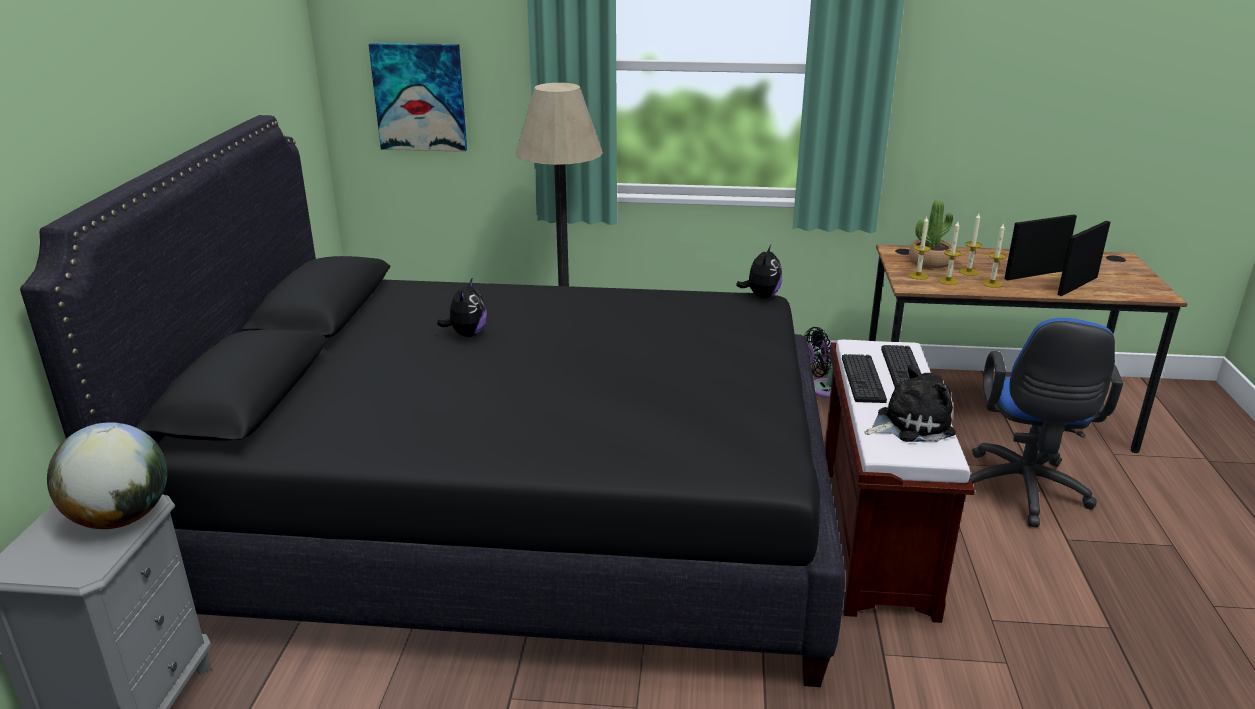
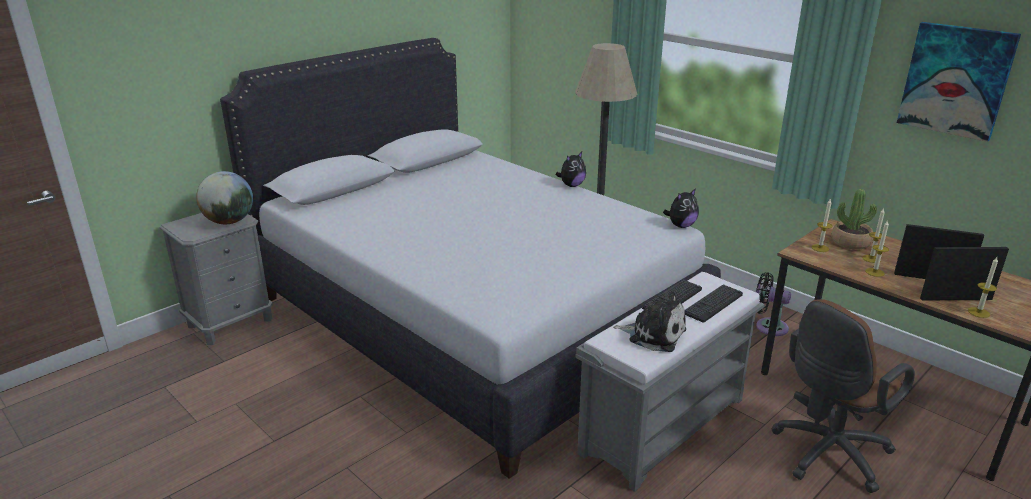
camera: 40 degrees right, 0 degrees up
black bed [20,115,845,687] -> white bed [220,38,721,479]
picture [369,43,467,152] -> picture moved to [897,22,1021,142]
plush toy [437,279,487,337] -> plush toy moved to [555,152,586,187]
brown bench [825,340,975,623] -> grey bench [575,272,765,492]
candle [938,221,962,285] -> candle moved to [968,257,998,318]
blue office chair [970,318,1123,527] -> brown office chair [771,299,915,493]

